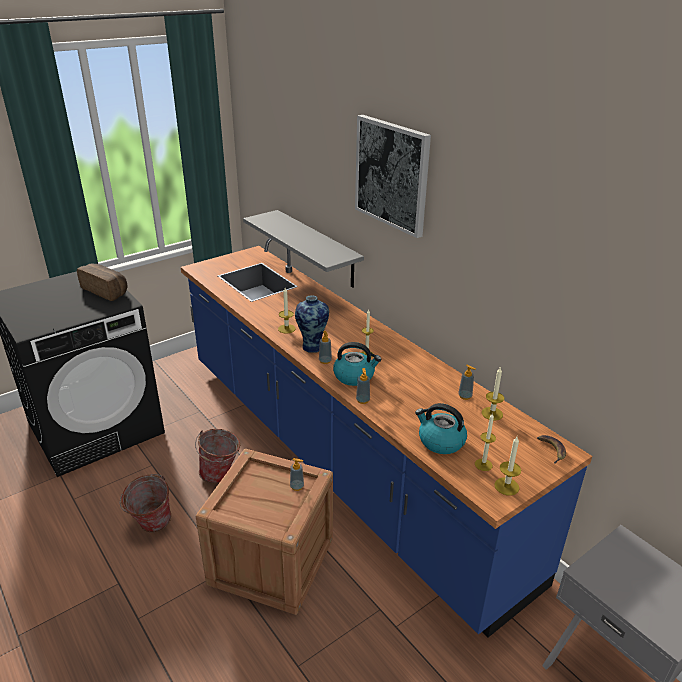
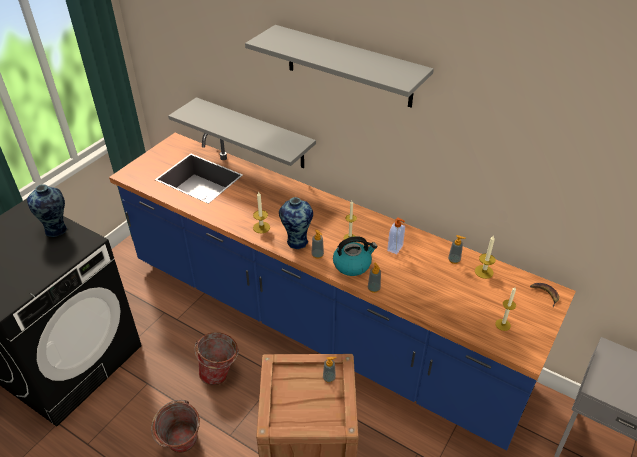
camera: 20 degrees left, 10 degrees up
bread [77,263,127,301] -> vase [27,184,67,237]
picture [355,115,431,238] -> grey shelf [245,25,434,107]
kettle [415,403,467,454] -> none
candle [494,437,521,496] -> none
none -> soap dispenser [387,218,405,254]

